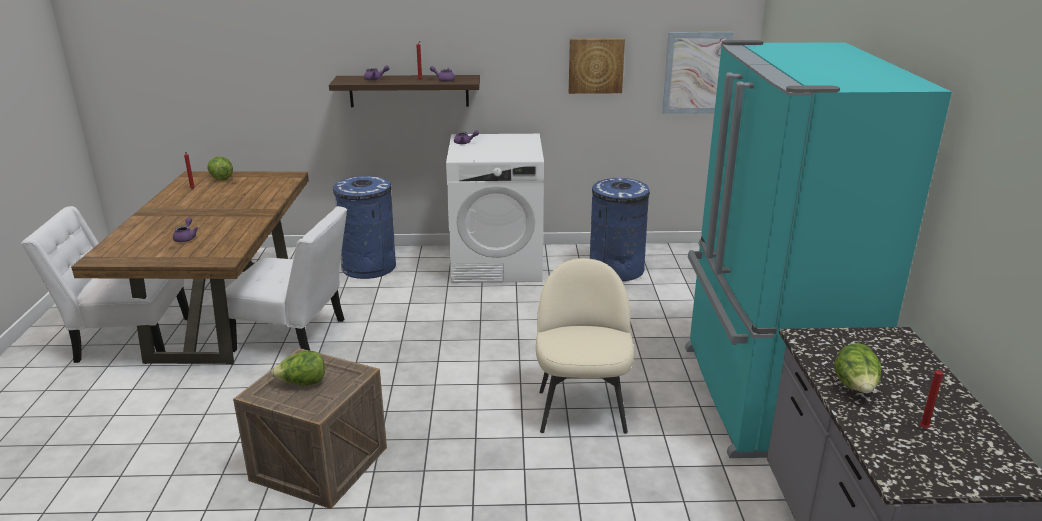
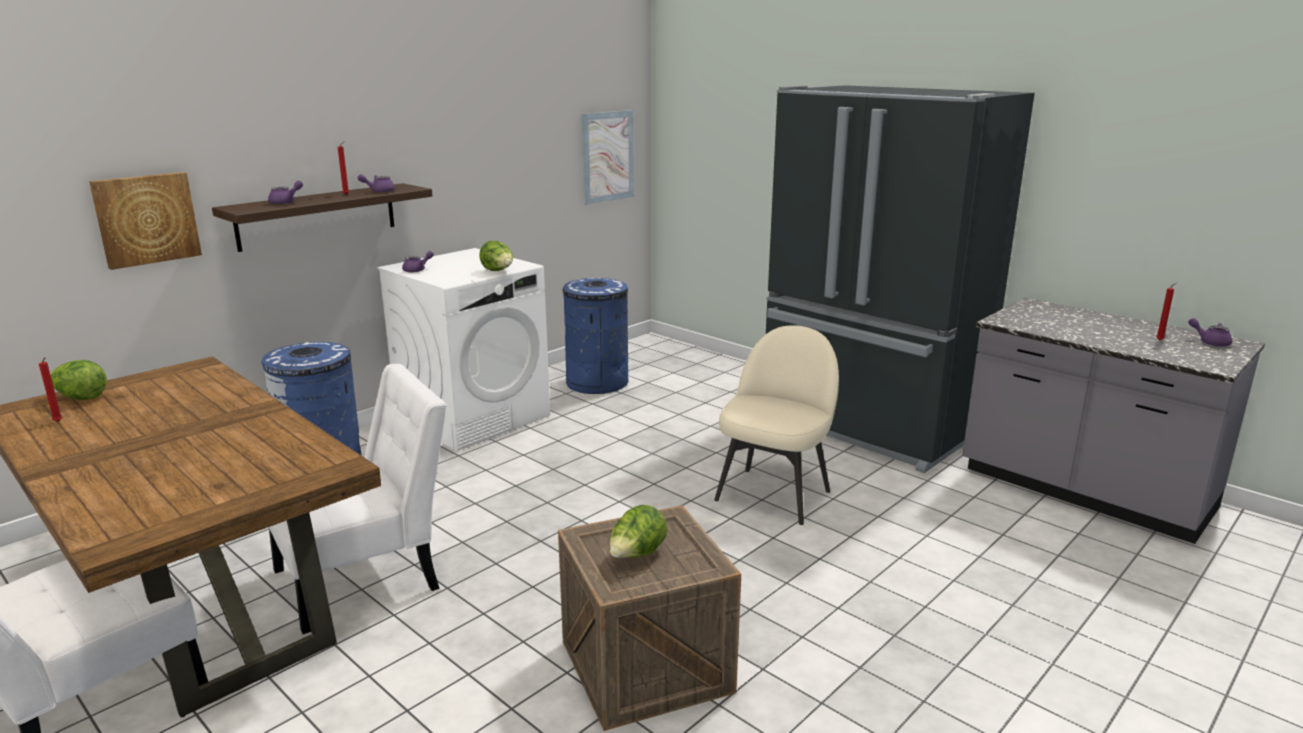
camera: 45 degrees left, 5 degrees down
purple teapot [173,217,198,242] -> purple teapot moved to [1188,318,1232,346]
beige chair [536,258,634,434] -> beige chair turned 75 degrees clockwise [714,325,839,525]
picture [569,38,625,94] -> picture moved to [89,172,202,270]
turquoise fridge [685,40,952,458] -> black fridge [766,85,1035,473]
lettuce [835,343,881,393] -> lettuce moved to [479,241,513,271]

